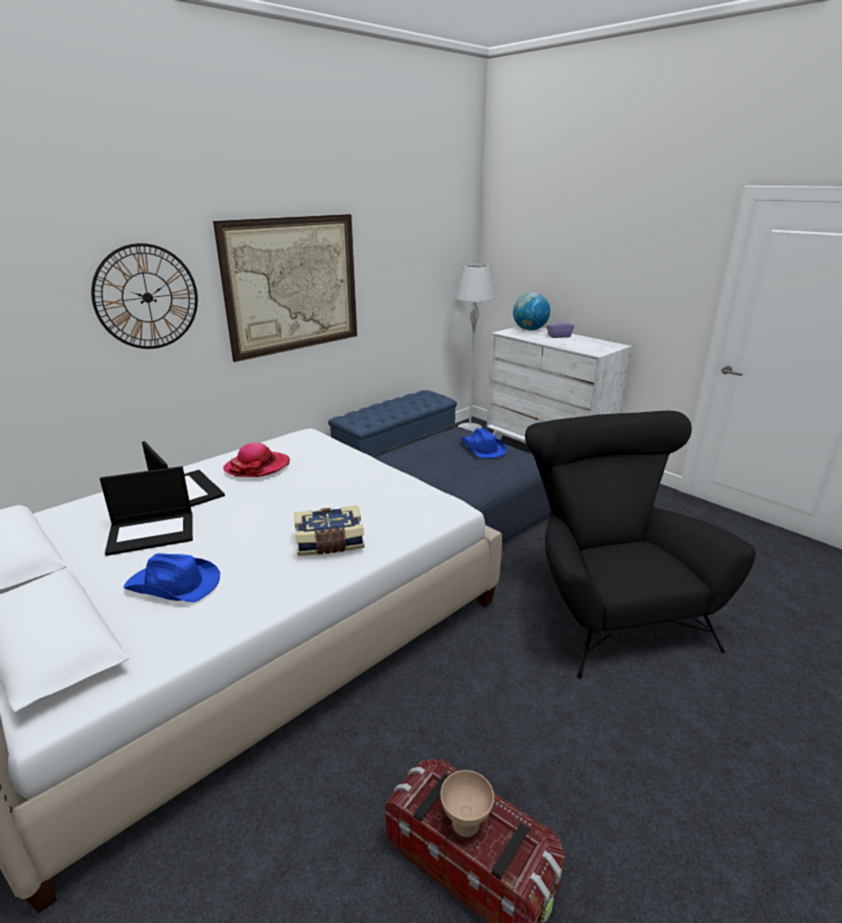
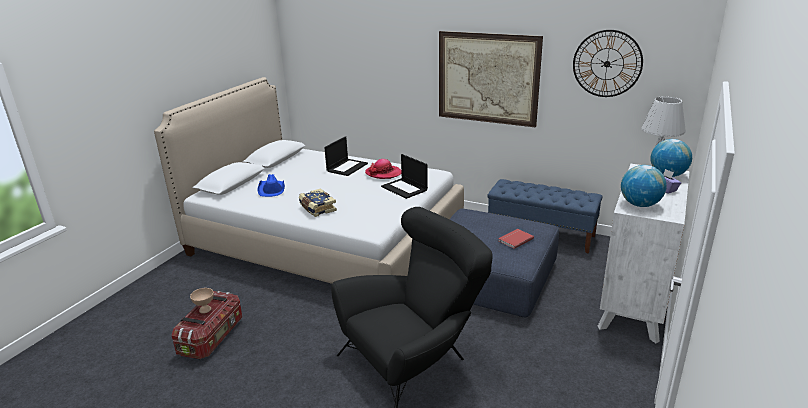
camera: 70 degrees right, 0 degrees up
wall clock [91,243,198,349] -> wall clock moved to [573,30,643,97]
laptop [100,466,193,556] -> laptop moved to [381,154,428,199]
blue hat [460,428,507,458] -> red book [498,229,534,249]
none -> globe [621,165,667,207]

